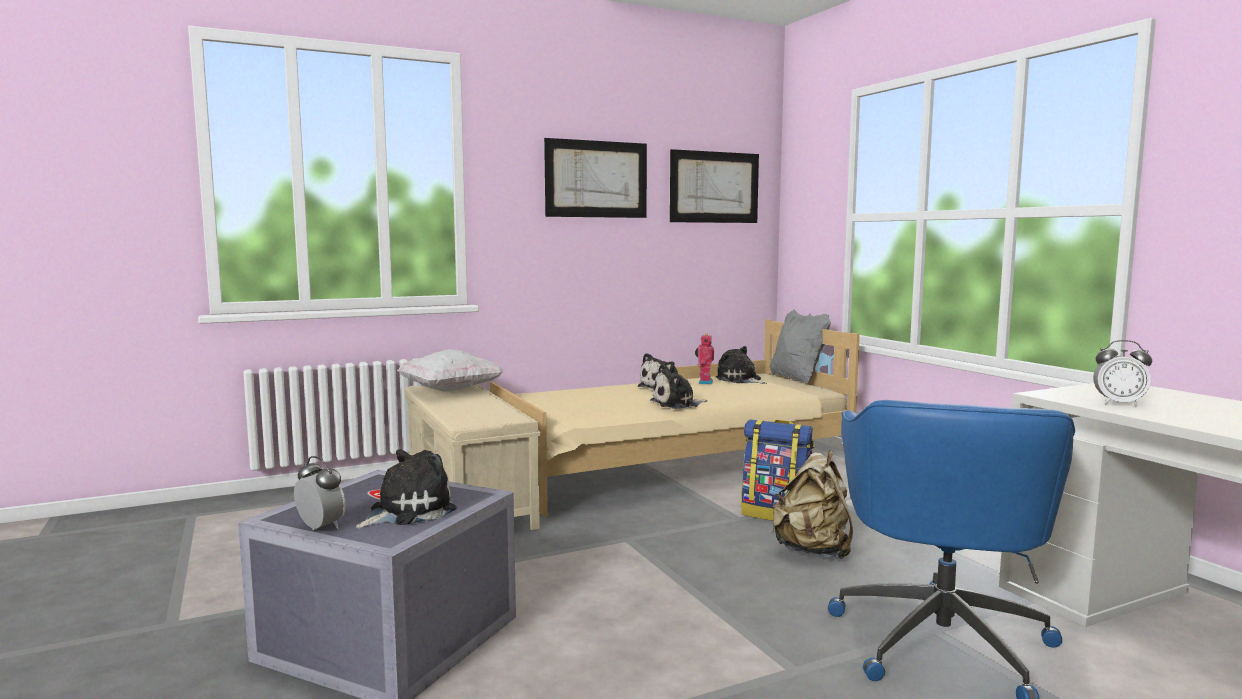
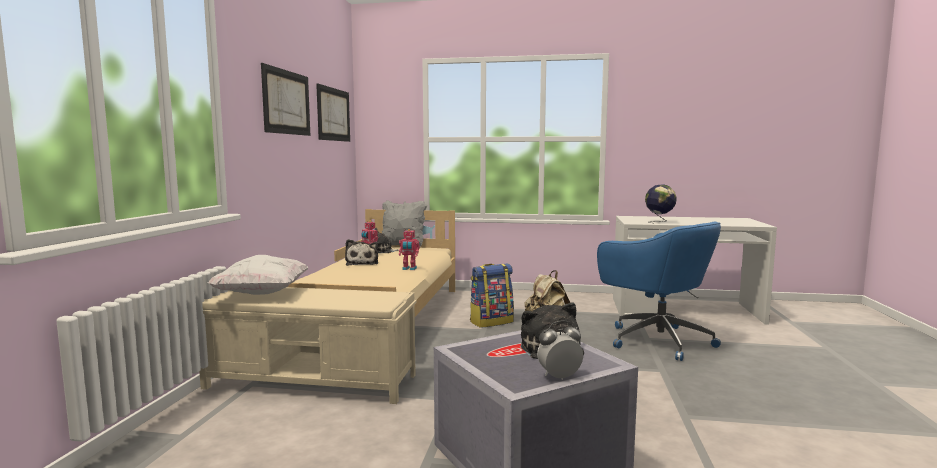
camera: 55 degrees left, 0 degrees up
plush toy [650,365,707,409] -> toy robot [399,229,420,270]
alarm clock [1093,340,1152,406] -> globe [645,184,677,223]

